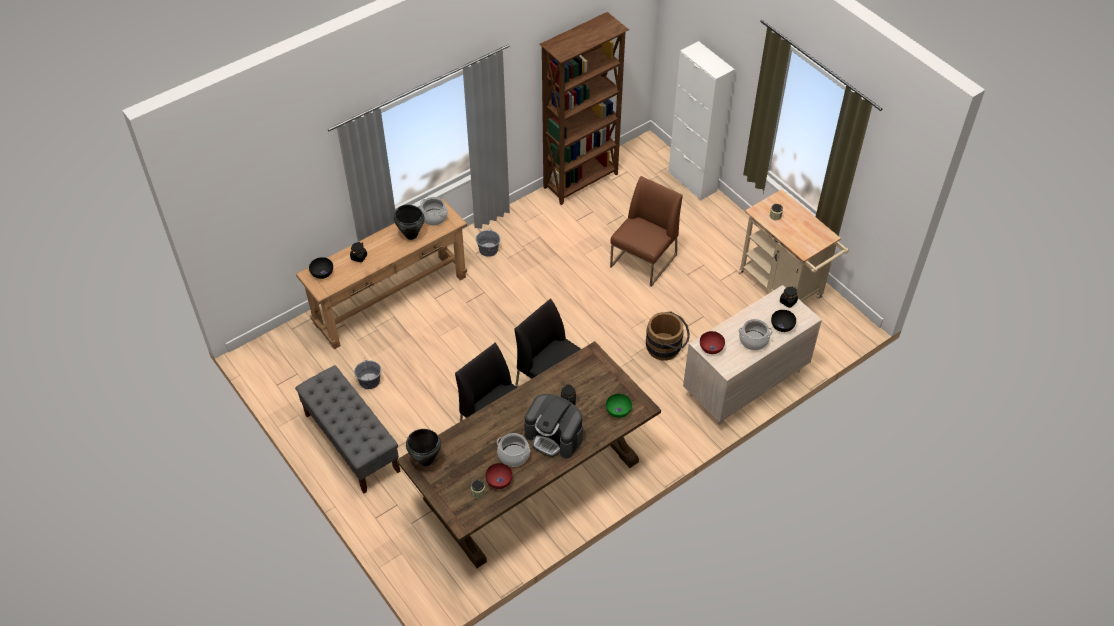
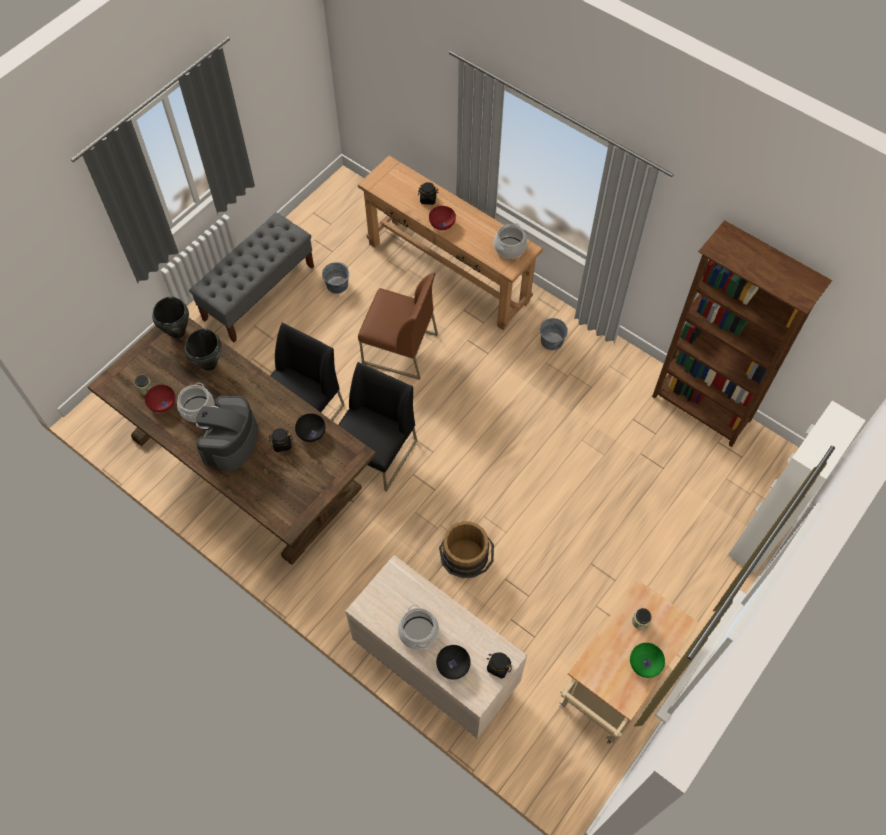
camera: 75 degrees right, 10 degrees up
black bowl [309,257,333,279] -> black bowl moved to [295,413,325,442]
black cooking pot [394,205,424,240] -> black cooking pot moved to [184,328,221,371]
green bowl [606,394,632,418] -> green bowl moved to [630,643,665,678]
brown chair [610,176,683,287] -> brown chair moved to [358,273,438,380]
red bowl [700,331,725,354] -> red bowl moved to [429,206,456,230]

